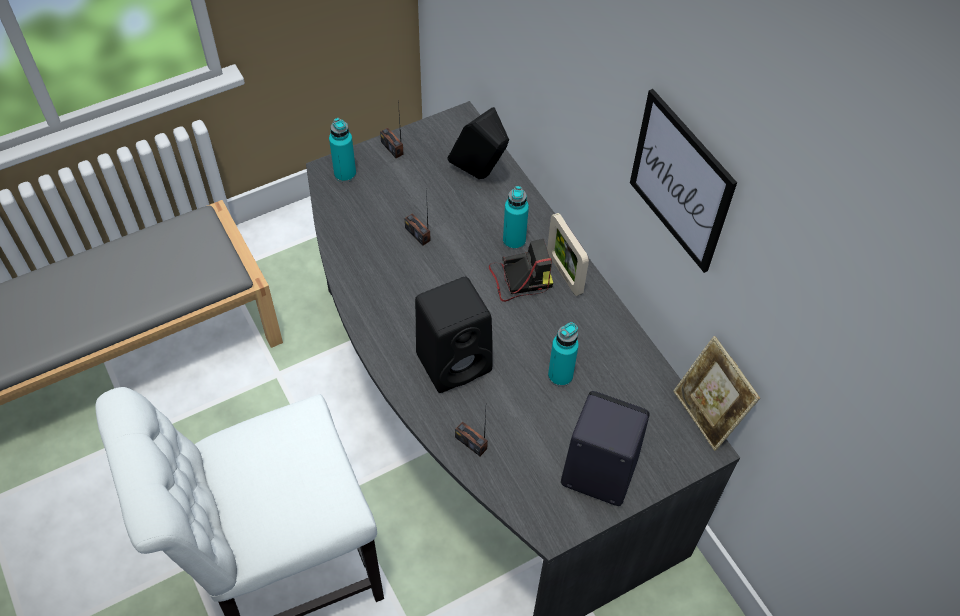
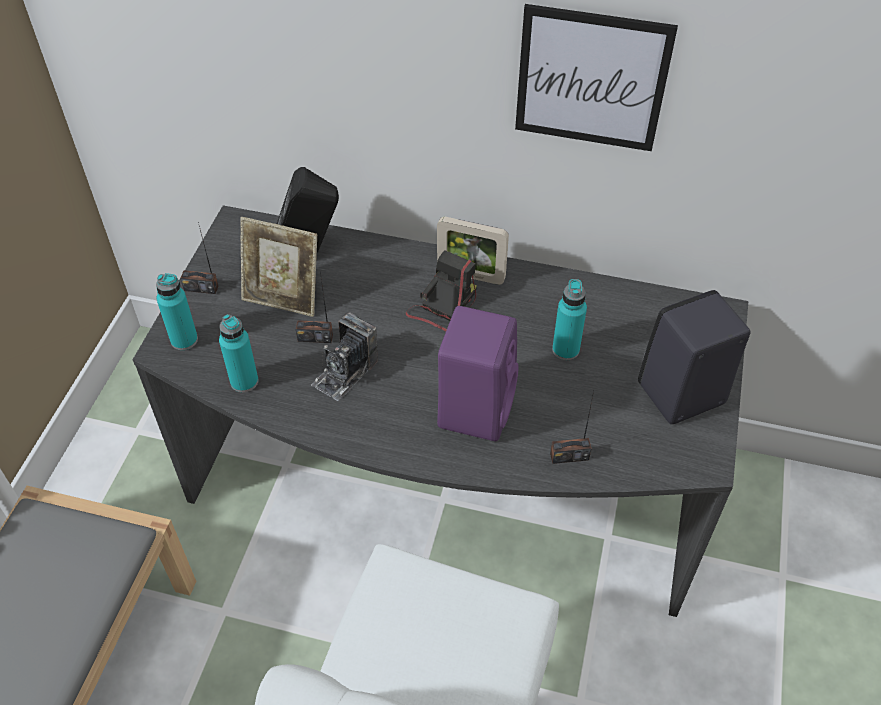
camera: 45 degrees left, 5 degrees down
black speaker [415,277,493,393] -> purple speaker [437,306,519,441]
turquoise bottle [503,186,529,250] -> turquoise bottle moved to [219,314,258,392]
picture frame [673,336,760,451] -> picture frame moved to [241,217,317,317]
none -> camera [311,312,377,401]

